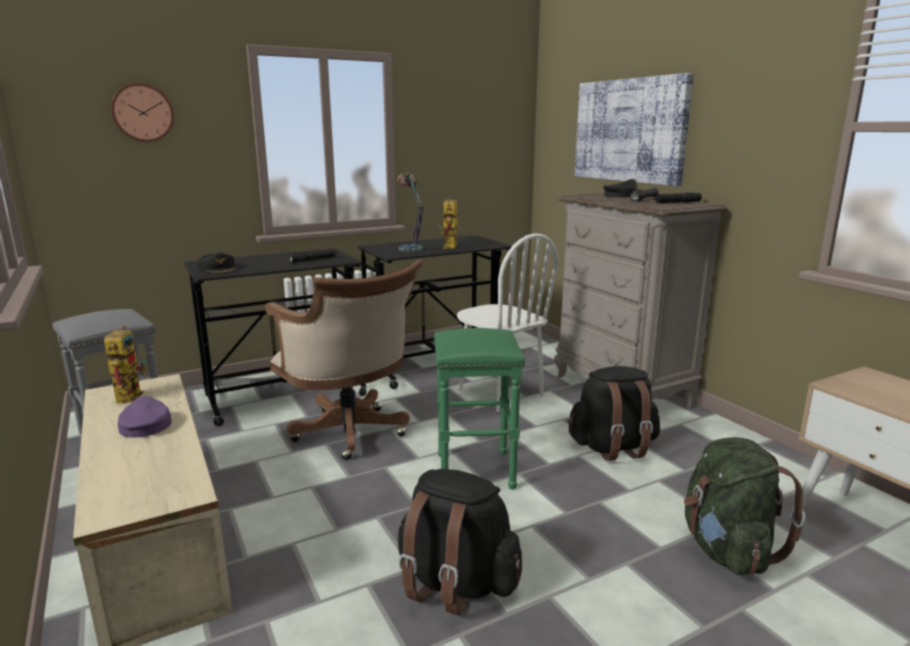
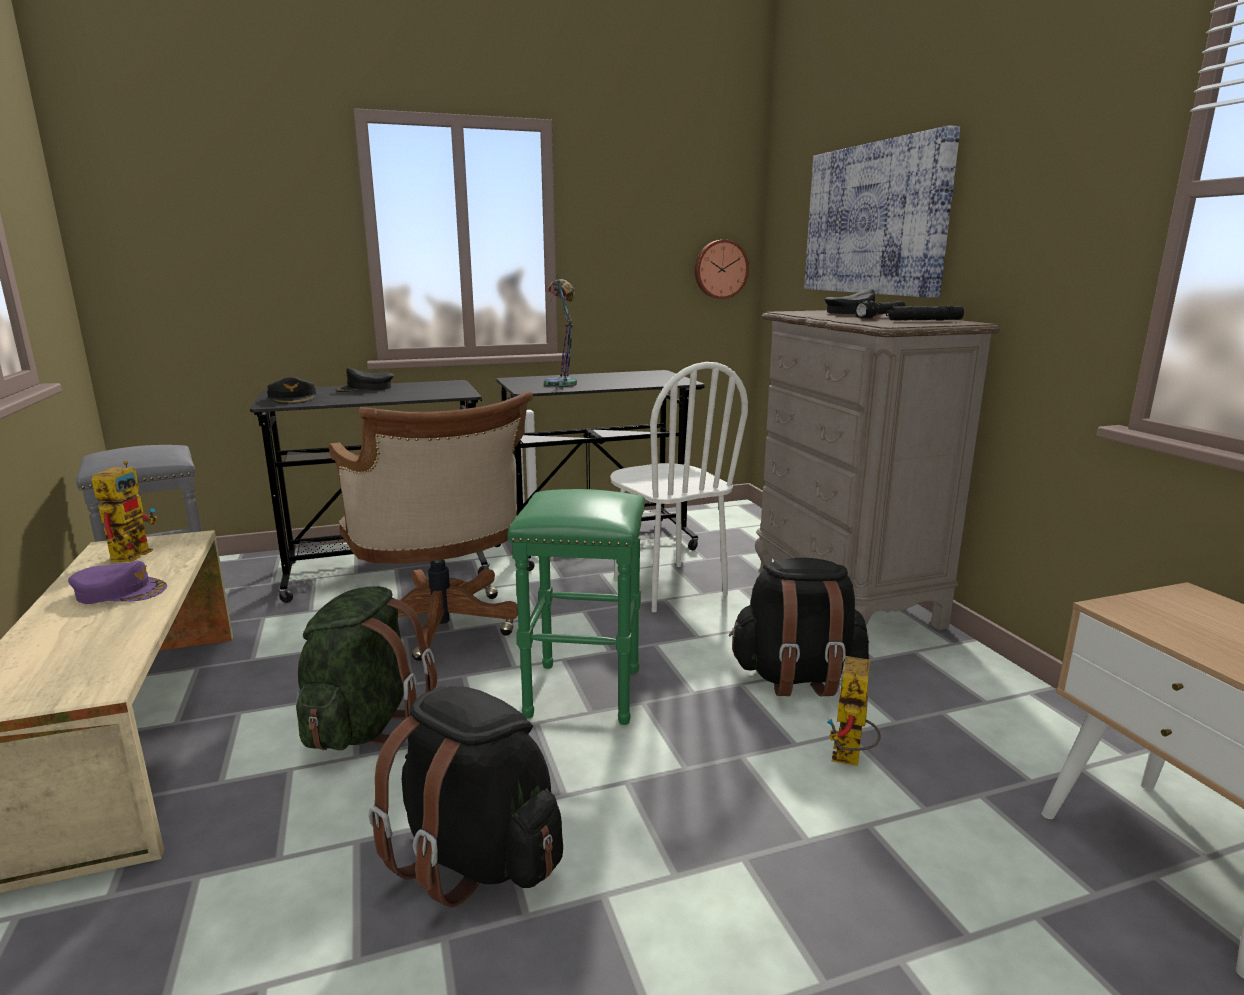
camera: 10 degrees right, 0 degrees up
wall clock [111,83,174,142] -> wall clock moved to [695,240,749,299]
purple cap [118,396,172,438] -> purple cap turned 105 degrees clockwise [68,560,167,604]
black flashlight [289,249,337,262] -> none
toy robot [438,199,461,249] -> toy robot moved to [827,656,881,766]
green backpack [684,437,806,575] -> green backpack moved to [296,586,437,750]
none -> black cap [335,368,394,392]

